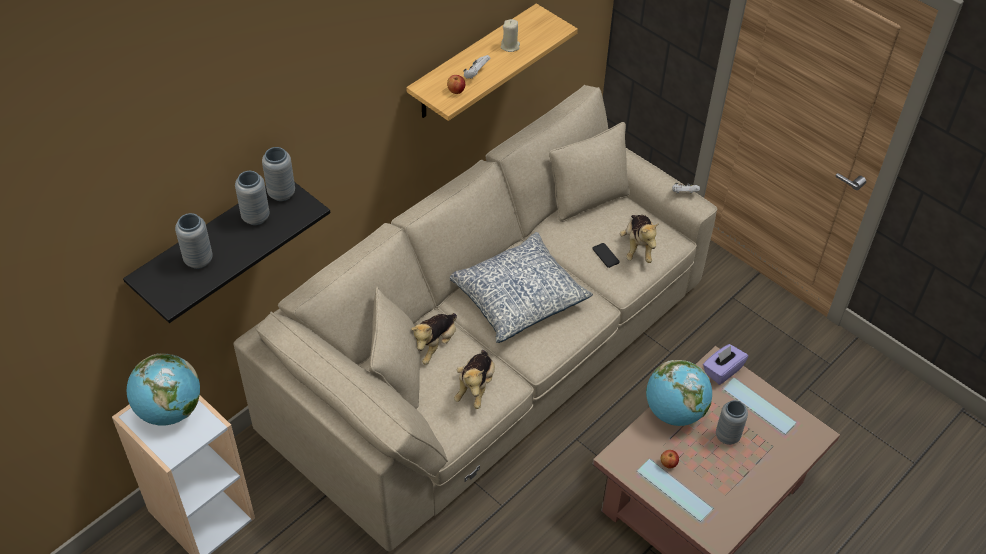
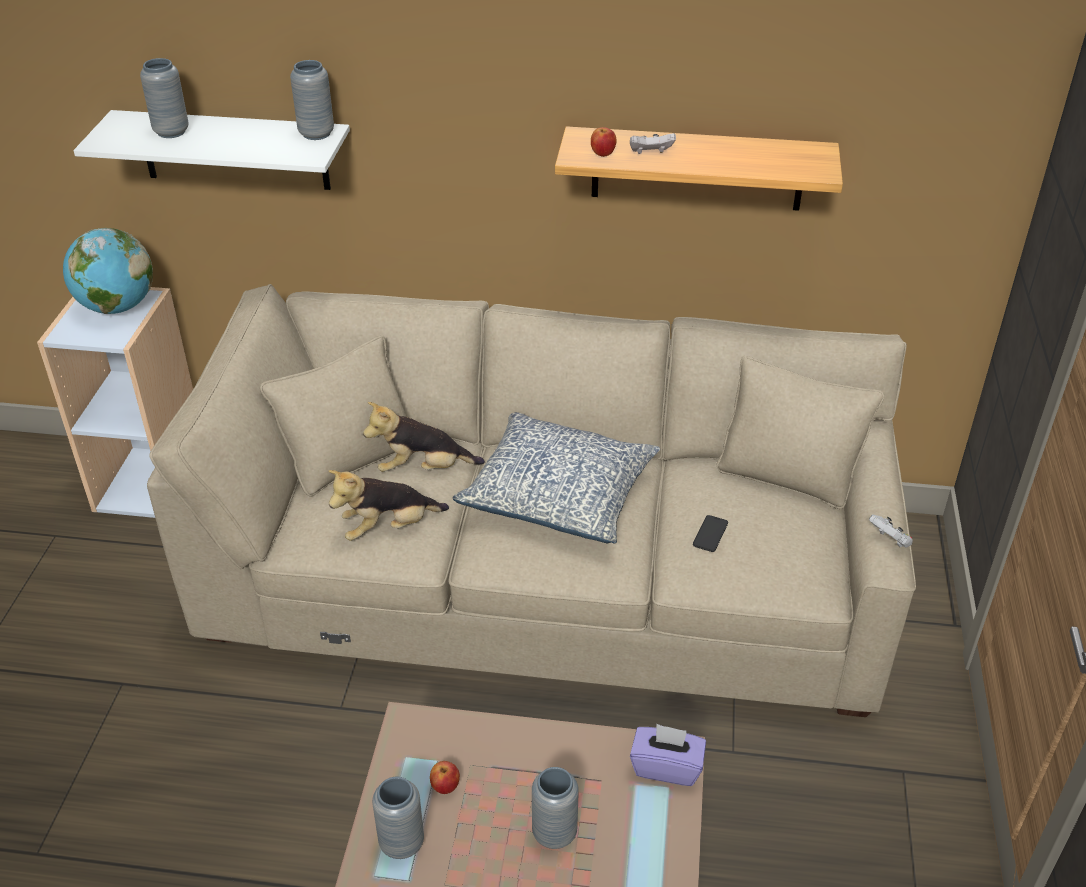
camera: 55 degrees right, 10 degrees down
black shelf [123,182,330,323] -> white shelf [74,110,350,190]
grey vase [235,171,269,225] -> grey vase moved to [372,777,424,859]
beige candle [501,19,520,52] -> none
plush toy [620,215,659,263] -> none
globe [646,360,712,426] -> none

